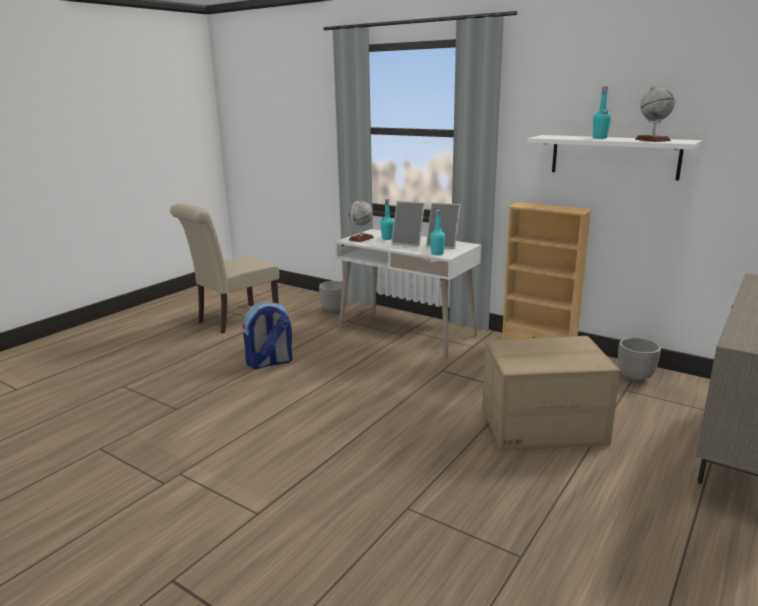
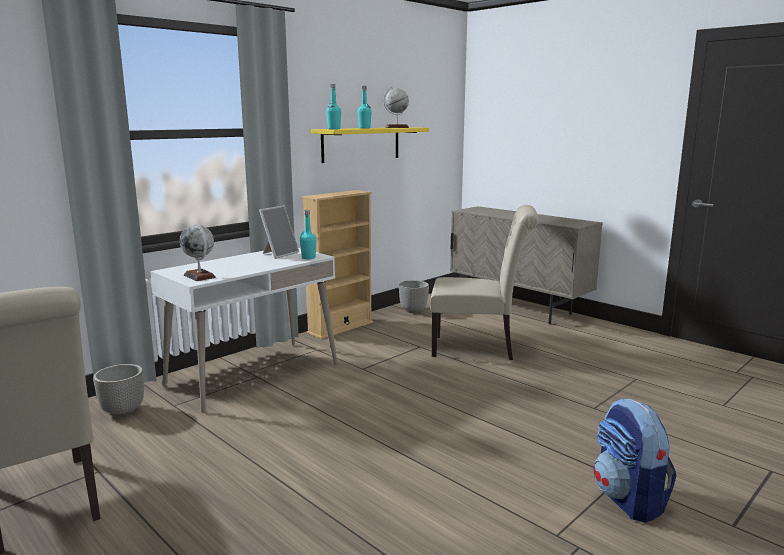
camera: 80 degrees left, 5 degrees down
backpack [242,302,293,369] -> backpack moved to [593,399,677,523]
turquoise bottle [380,199,394,240] -> turquoise bottle moved to [326,84,341,129]
picture frame [392,201,425,247] -> none
cardboard box [483,336,620,450] -> beige chair [430,205,539,360]
white shelf [527,135,702,181] -> yellow shelf [311,127,429,163]

